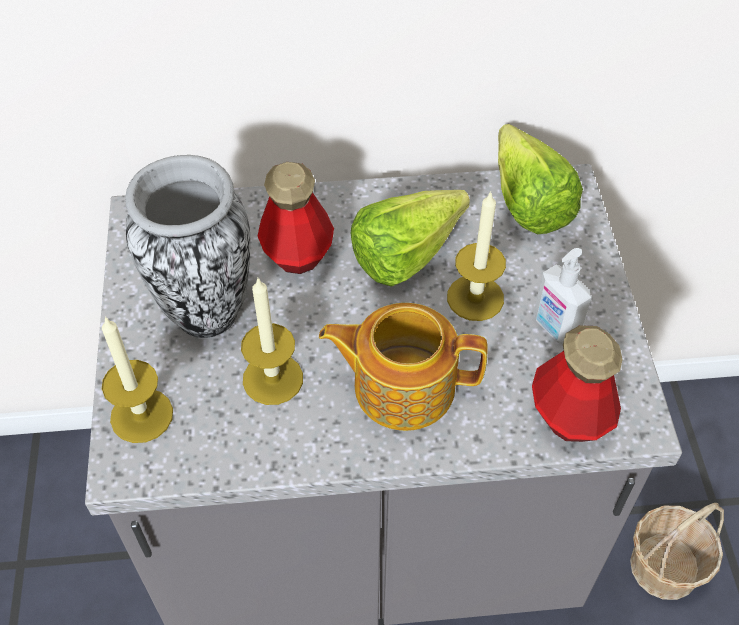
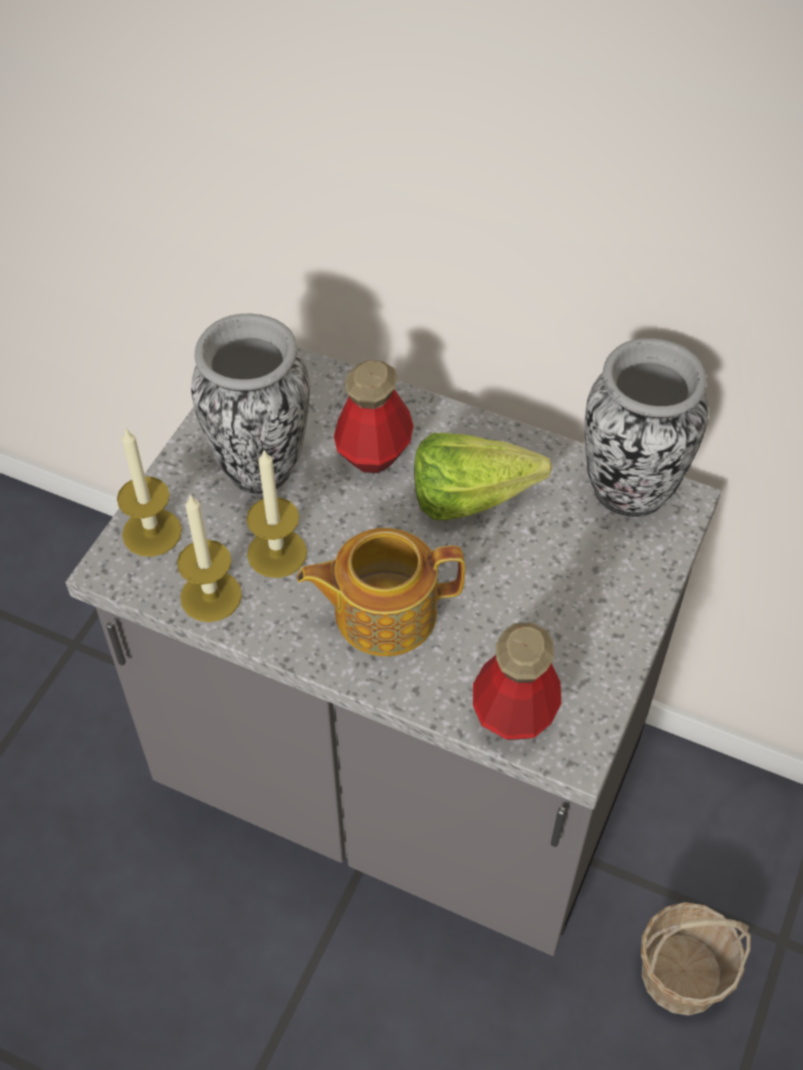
camera: 30 degrees right, 0 degrees up
teapot [319,303,488,431] -> teapot turned 45 degrees counterclockwise [297,528,465,656]
candle [447,191,506,321] -> candle moved to [177,494,242,622]
lettuce [498,124,583,234] -> vase [585,338,709,517]
soap dispenser [534,248,591,344] -> none

